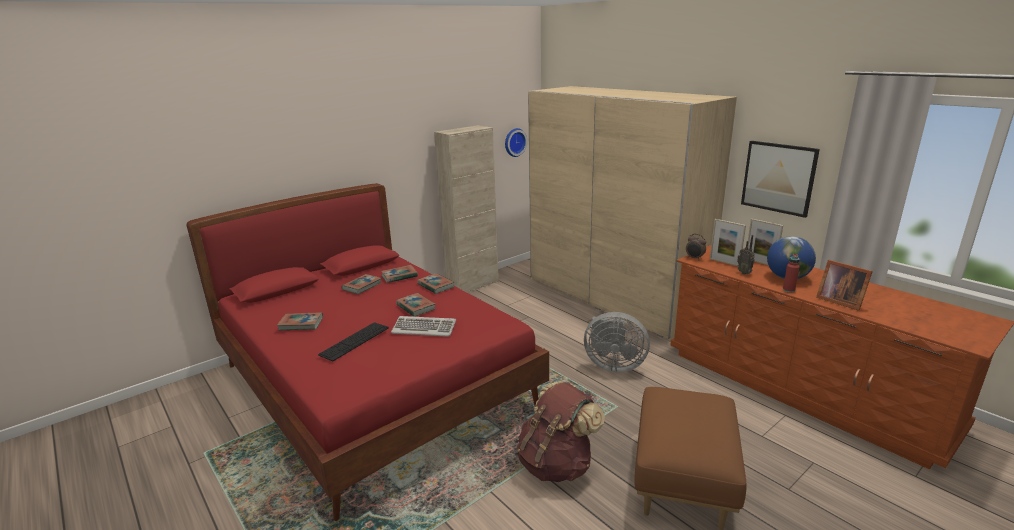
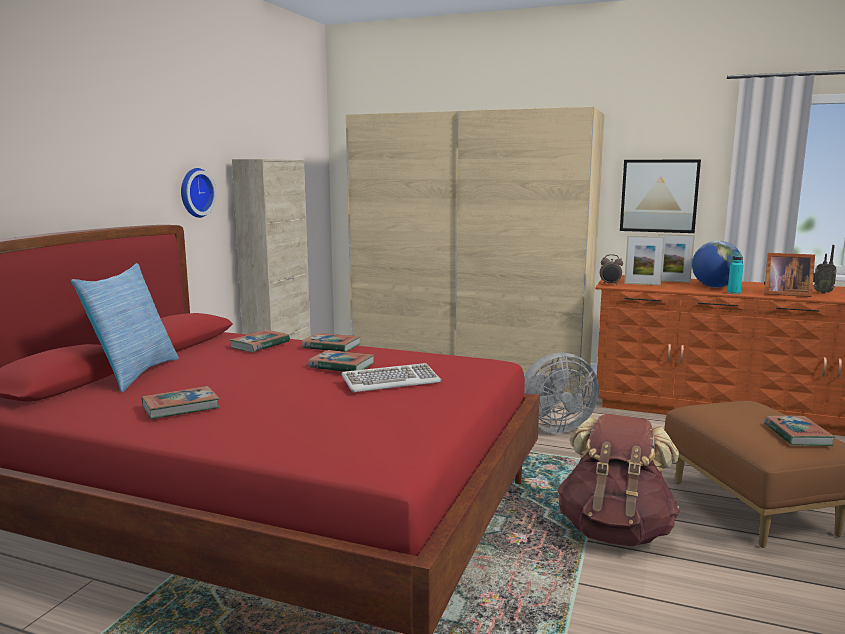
camera: 30 degrees left, 10 degrees down
keyboard [318,322,389,361] -> none
book [342,274,382,294] -> book moved to [764,415,835,446]
wall clock [505,128,527,157] -> wall clock moved to [181,168,217,218]
radio [737,235,755,275] -> radio moved to [813,245,837,294]
red bottle [783,254,800,293] -> turquoise bottle [727,252,744,294]
none -> pillow [71,263,179,392]

